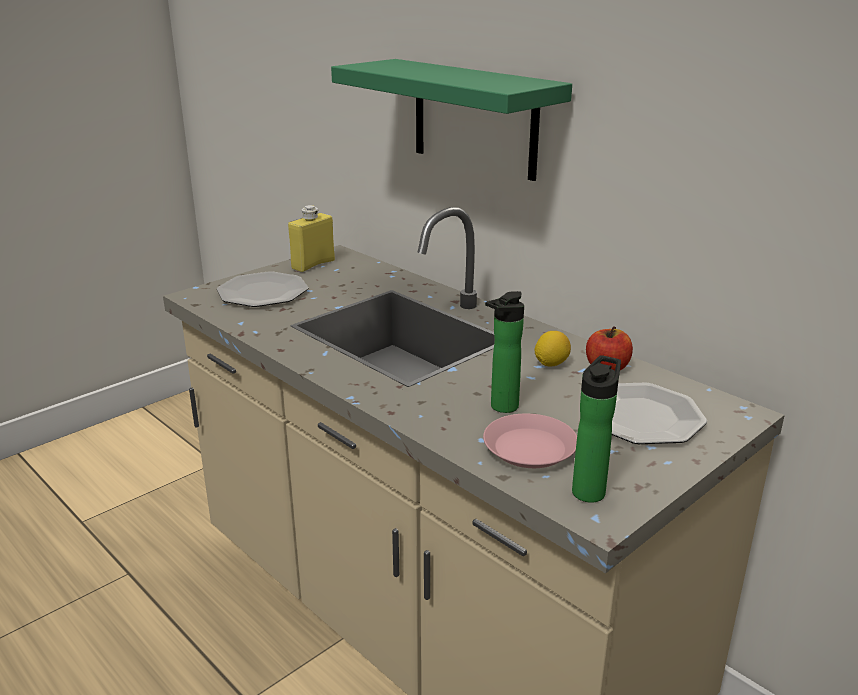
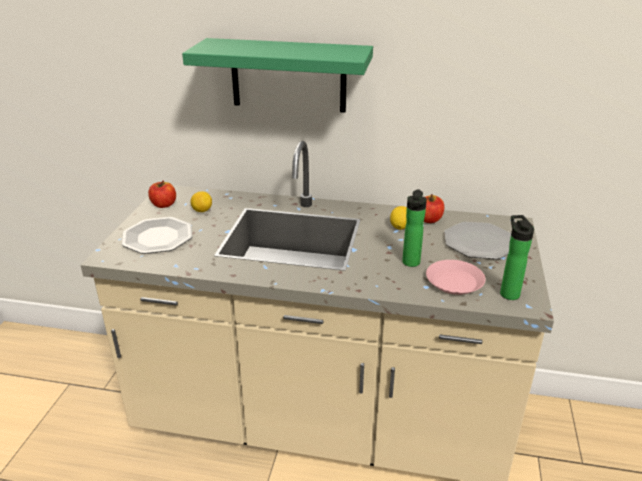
camera: 35 degrees left, 5 degrees up
yellow bottle [288,205,335,272] -> apple [148,180,176,208]
none -> lemon [190,191,212,212]

